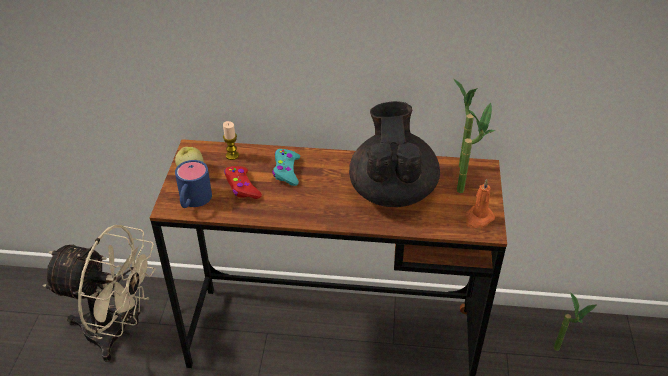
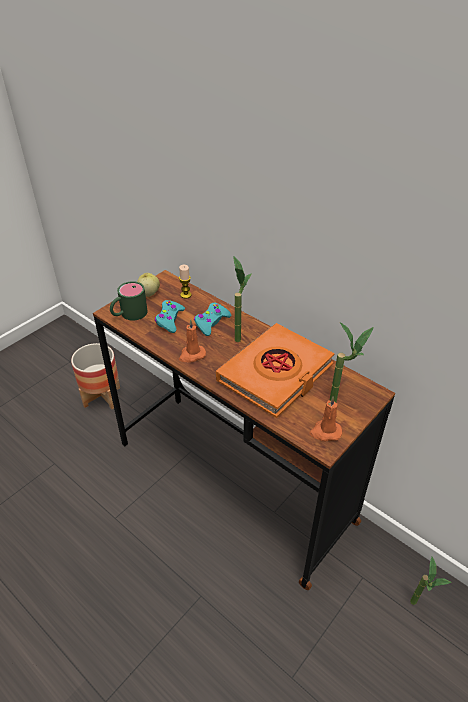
camera: 35 degrees right, 0 degrees up
beige fan [43,225,156,362] -> planter [71,343,120,409]
blue mug [175,160,212,208] -> green mug [110,281,148,321]
red game controller [224,166,262,199] -> turquoise game controller [155,300,185,333]
black teapot [349,101,440,207] -> orange book [216,323,335,418]
potted plant [453,78,478,167] -> potted plant moved to [234,256,252,342]
none -> orange candle [179,319,206,362]

